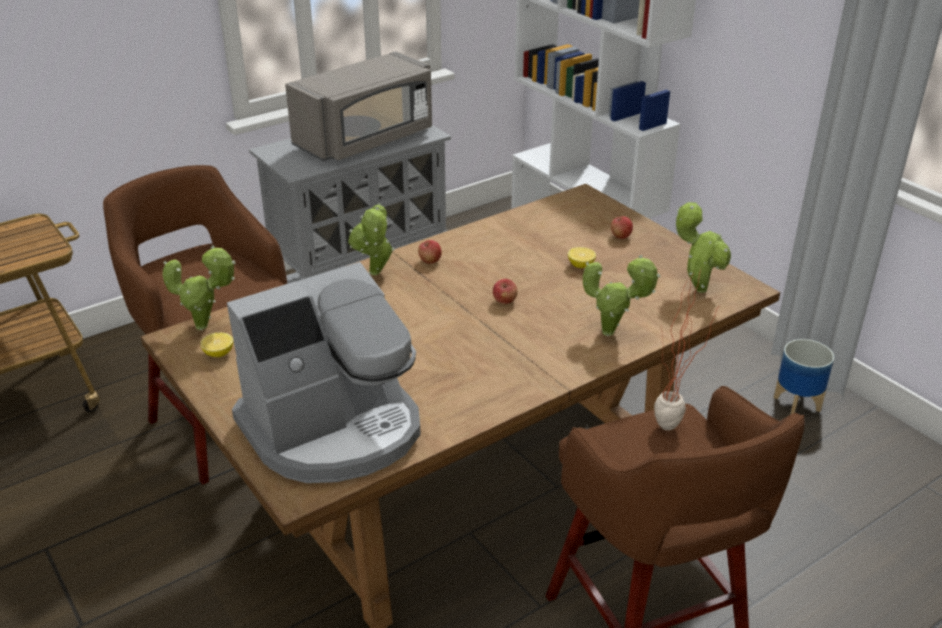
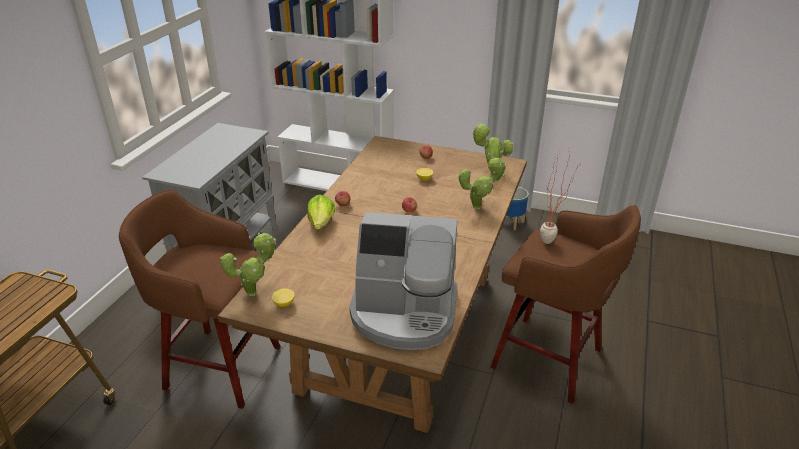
camera: 35 degrees left, 0 degrees up
coffee machine [227,262,421,483] -> coffee machine turned 75 degrees clockwise [349,212,457,350]
grey microwave [285,51,432,161] -> none
potted plant [348,203,395,275] -> lettuce [307,194,336,229]

